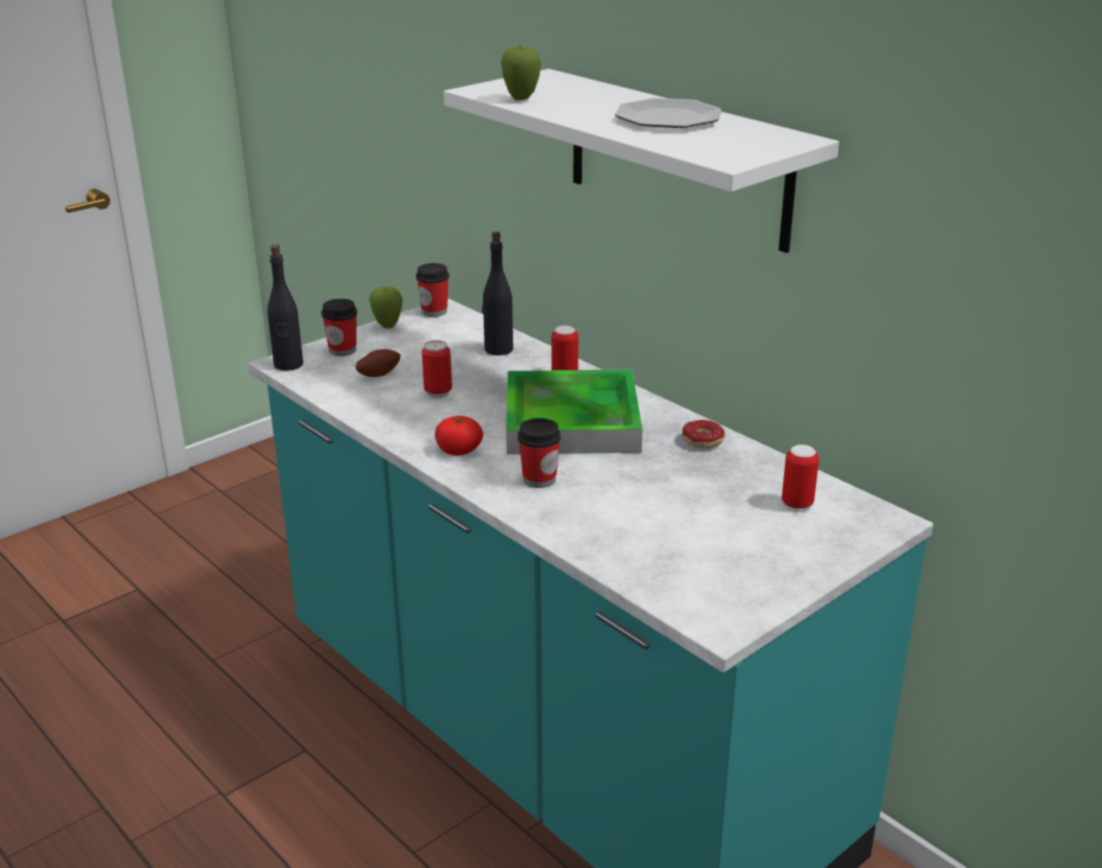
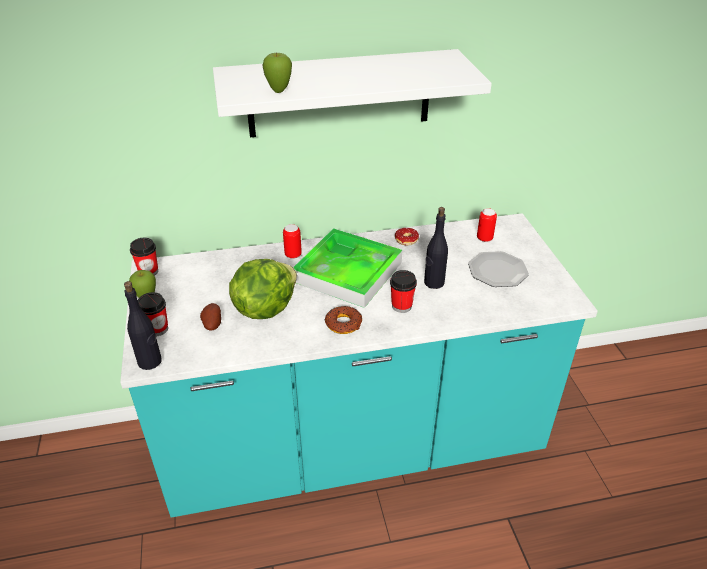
camera: 60 degrees left, 10 degrees up
can [422,340,452,398] -> lettuce [229,259,297,319]
tomato [435,416,483,456] -> donut [325,306,362,334]
black bottle [482,231,513,356] -> black bottle moved to [424,207,448,289]
plate [615,98,721,128] -> plate moved to [468,251,529,287]

